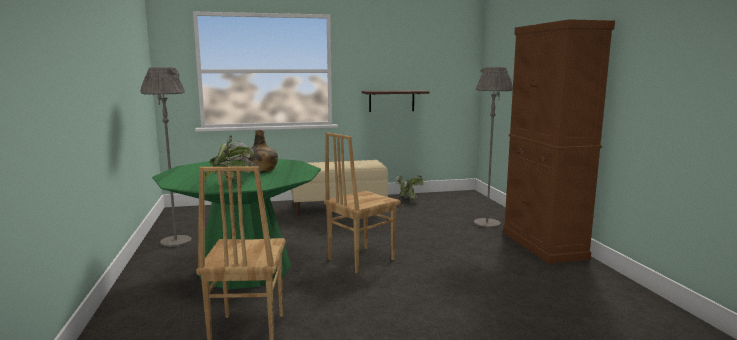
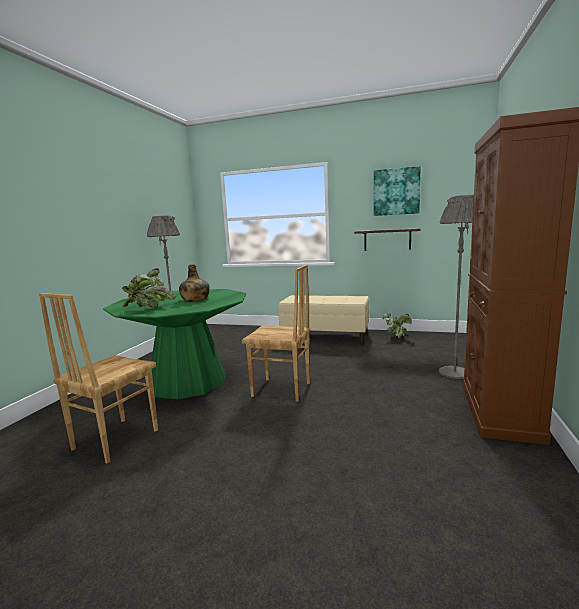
camera: 30 degrees right, 0 degrees up
brown chair [324,133,401,273] -> brown chair turned 150 degrees counterclockwise [242,265,310,402]
none -> picture [374,166,421,216]

